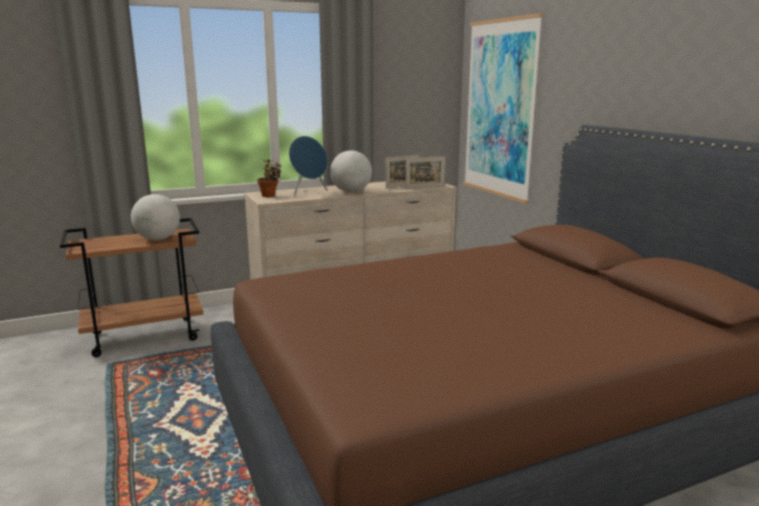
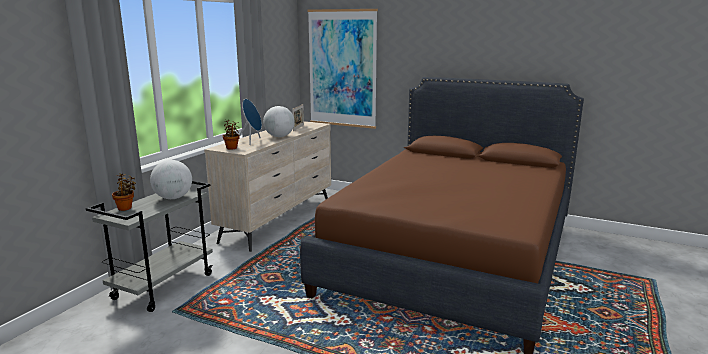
camera: 40 degrees left, 0 degrees up
brown cart [60,218,203,357] -> grey cart [86,181,213,312]
picture frame [406,156,445,189] -> none
none -> potted plant [112,173,136,211]

